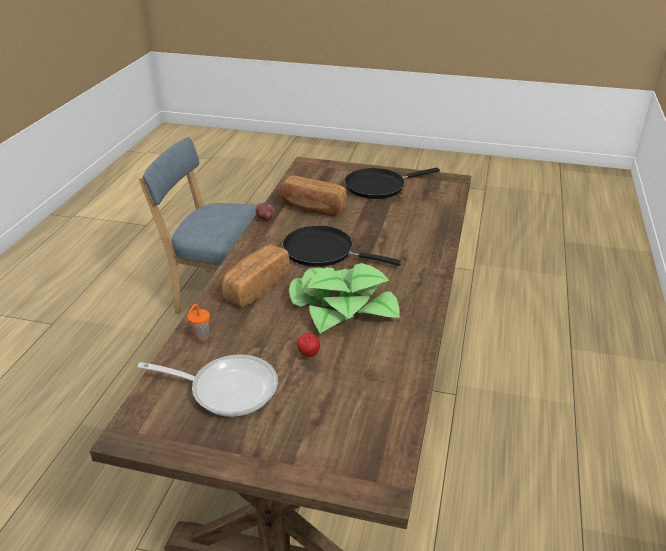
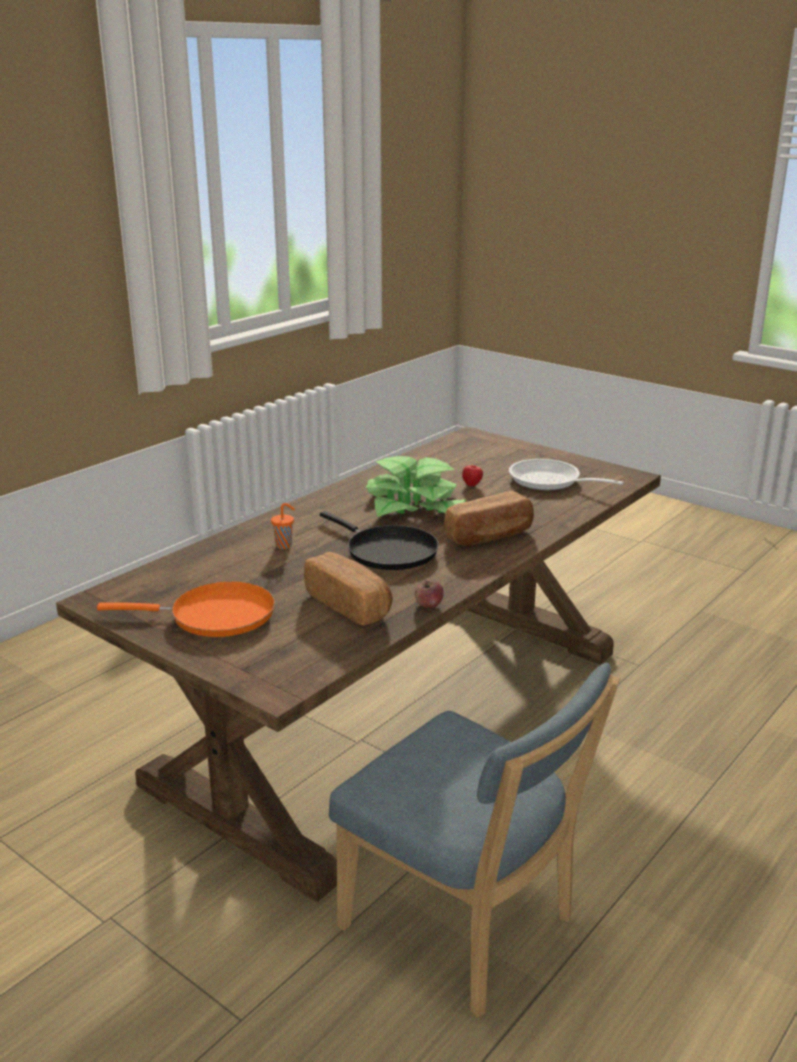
camera: 155 degrees left, 10 degrees down
orange cup [187,304,210,342] -> orange cup moved to [271,503,295,549]
black frying pan [345,168,440,199] -> orange frying pan [97,581,275,637]

